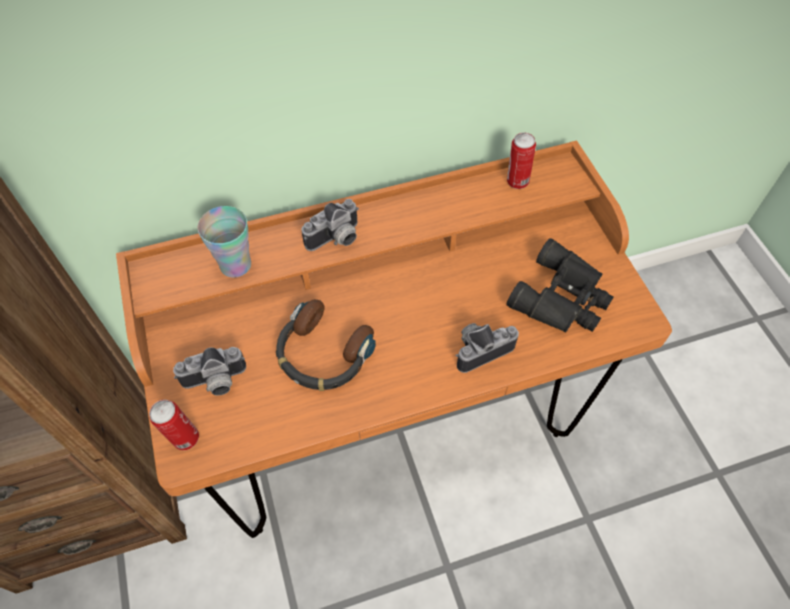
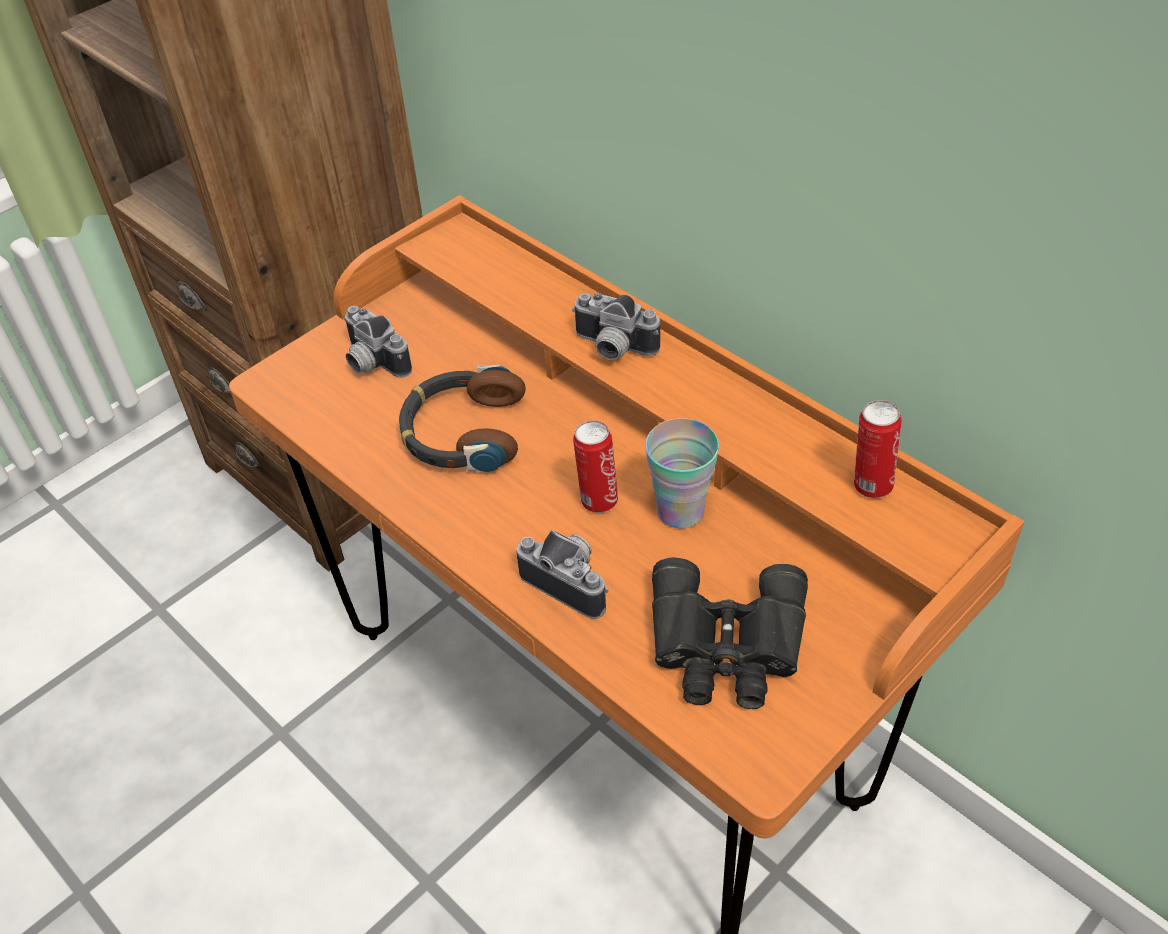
camera: 65 degrees right, 10 degrees down
can [149,400,199,450] -> can moved to [573,420,618,513]
cup [198,206,251,278] -> cup moved to [645,418,719,529]

